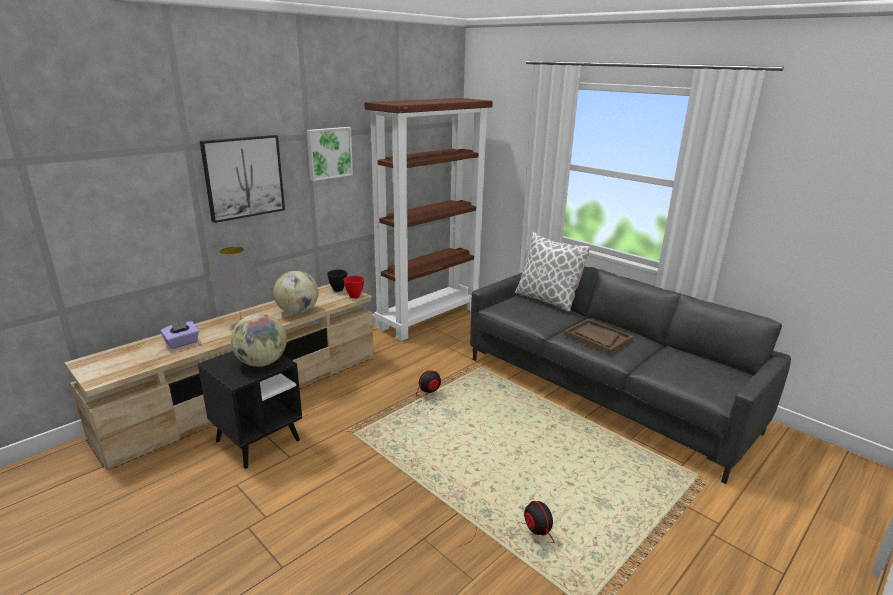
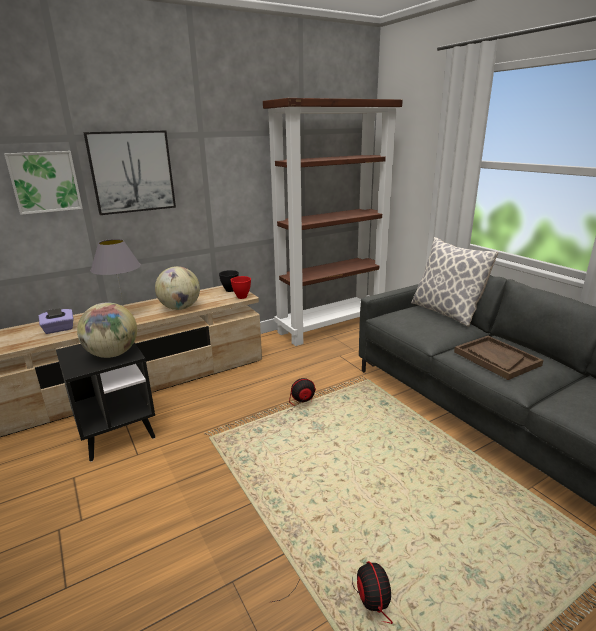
camera: 15 degrees right, 0 degrees up
picture [306,127,353,181] -> picture moved to [4,151,83,215]

